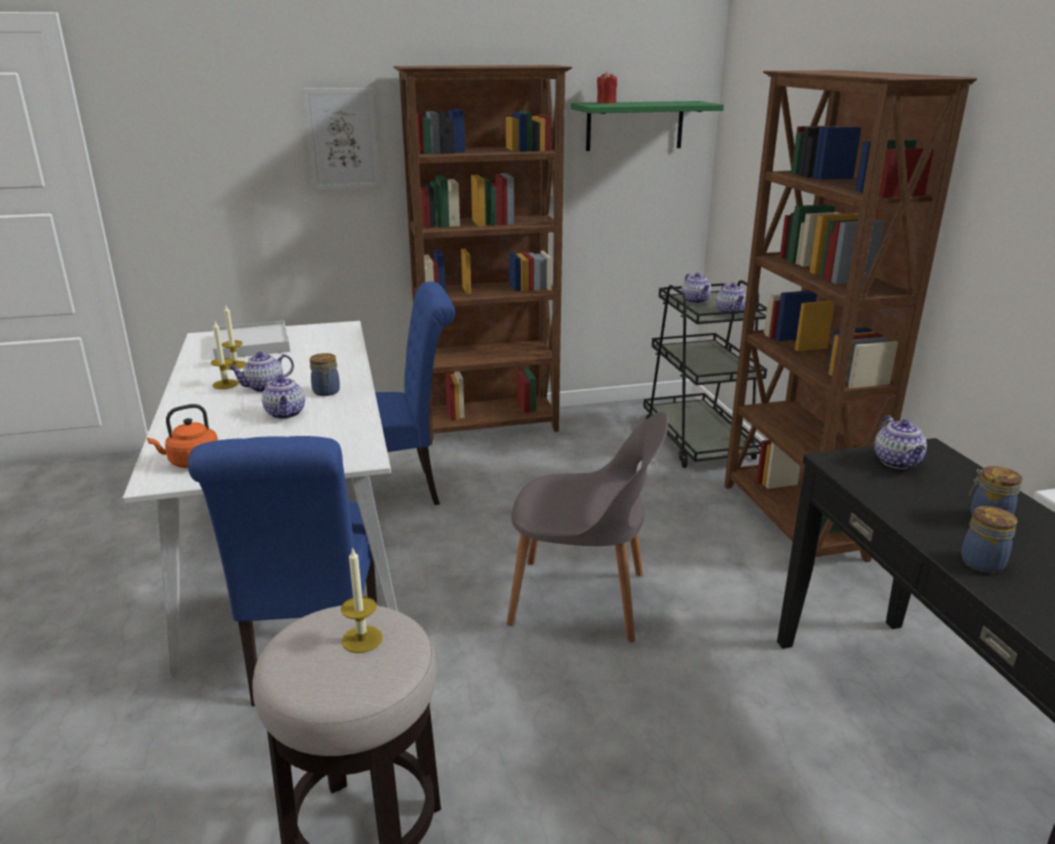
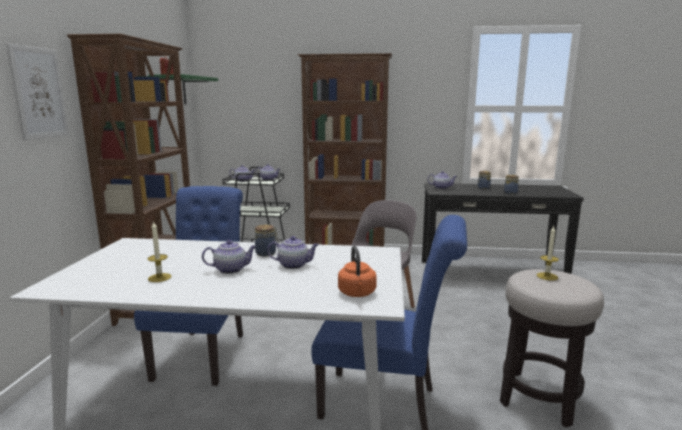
camera: 70 degrees left, 10 degrees down
candle [211,322,238,389] -> none
white tray [213,320,290,359] -> none
teapot [229,352,294,392] -> teapot turned 90 degrees counterclockwise [202,240,257,274]

